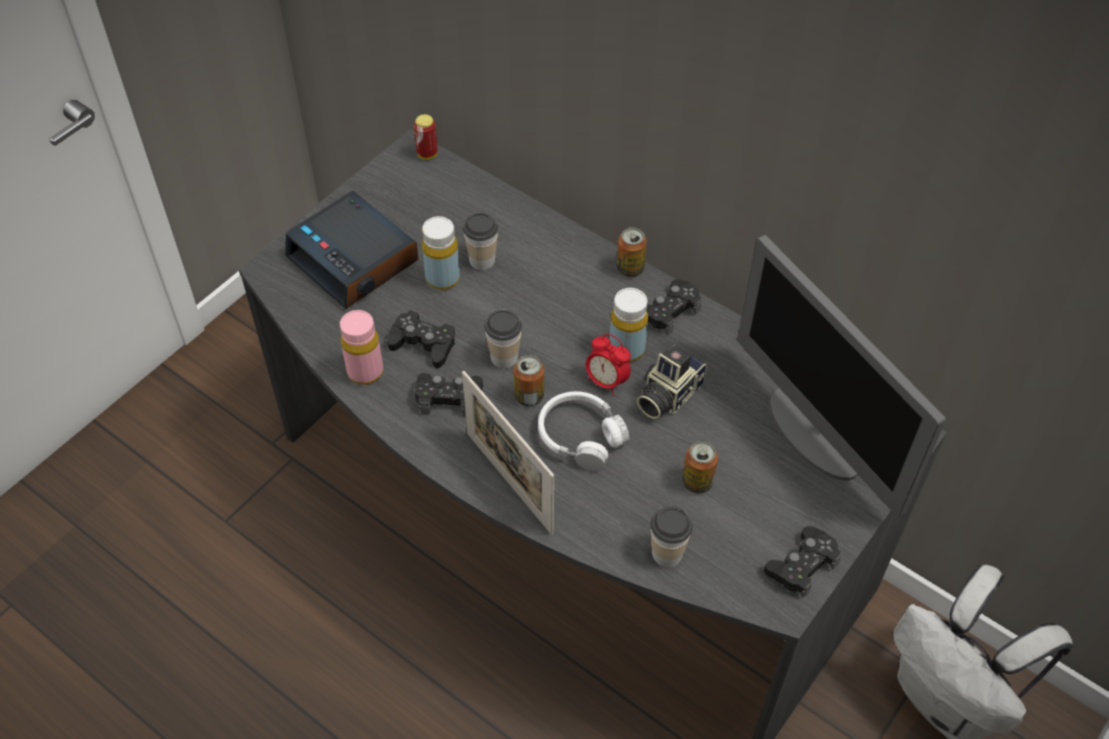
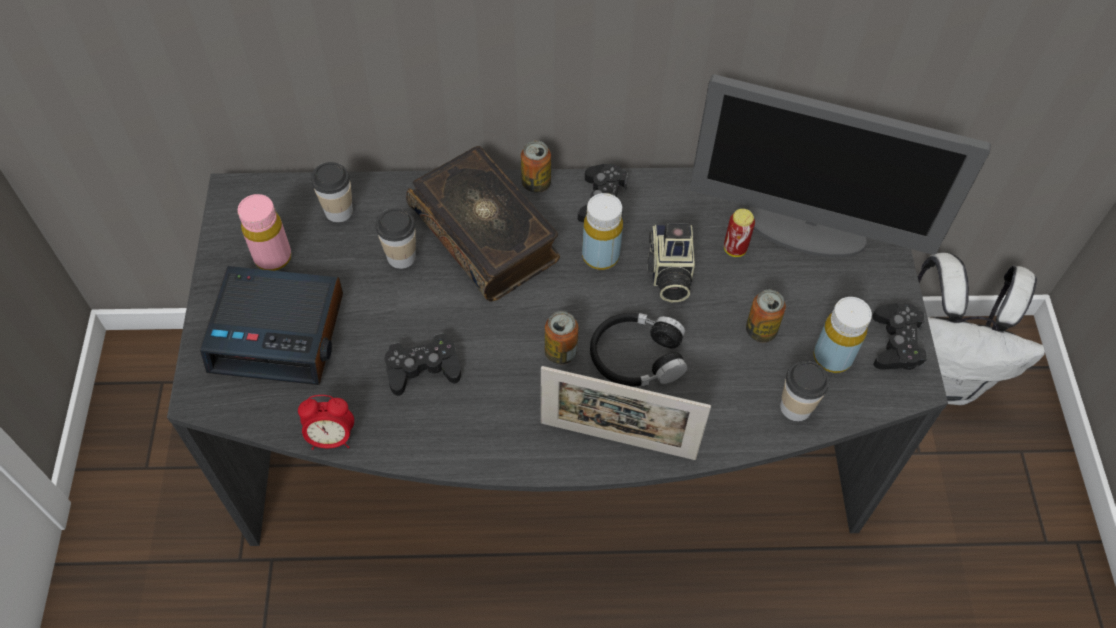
camera: 40 degrees left, 5 degrees up
pink bottle [340,310,383,385] -> pink bottle moved to [238,194,292,271]
can [414,114,438,160] -> can moved to [724,209,755,257]
black game controller [415,373,483,416] -> none
yellow bottle [422,216,460,290] -> yellow bottle moved to [814,297,872,373]
cup [484,310,522,369] -> cup moved to [311,162,353,222]
white headphones [538,391,629,471] -> black headphones [590,313,687,387]
alarm clock [586,334,631,396] -> alarm clock moved to [298,395,354,450]
none -> book [406,146,560,302]

